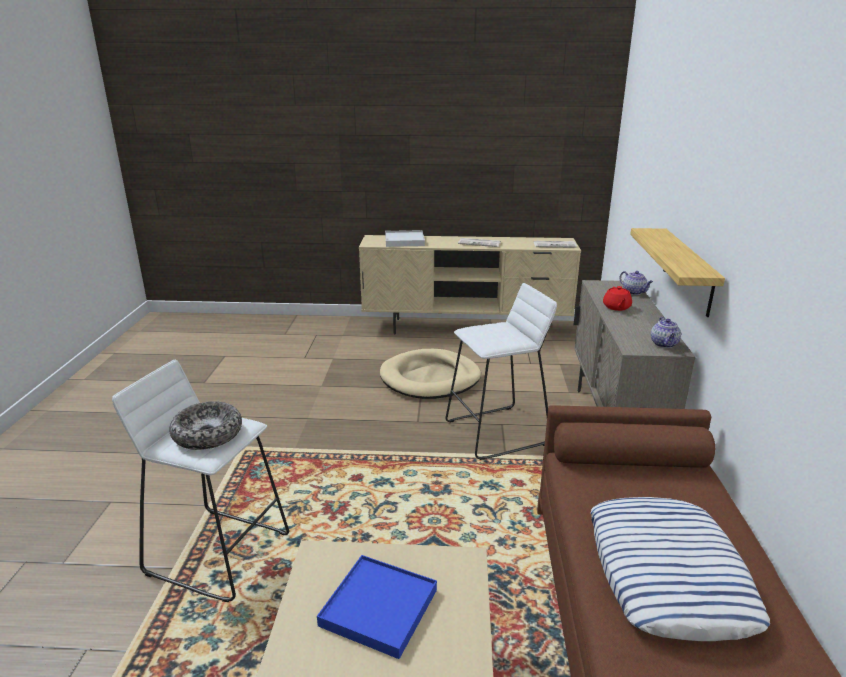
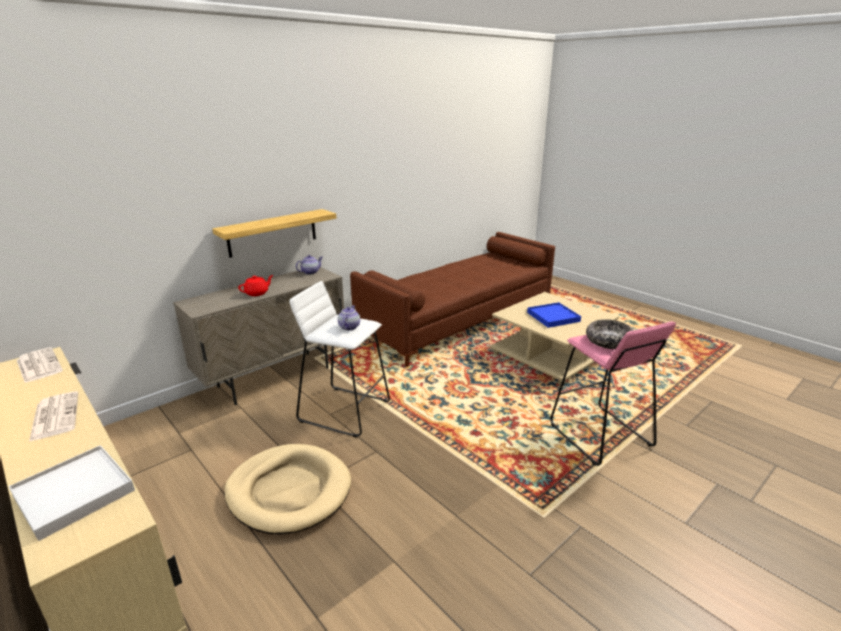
camera: 135 degrees left, 0 degrees up
white stool [112,360,289,602] -> pink stool [550,321,676,466]
pillow [590,497,770,641] -> none
teapot [619,271,653,295] -> teapot moved to [338,305,360,330]

